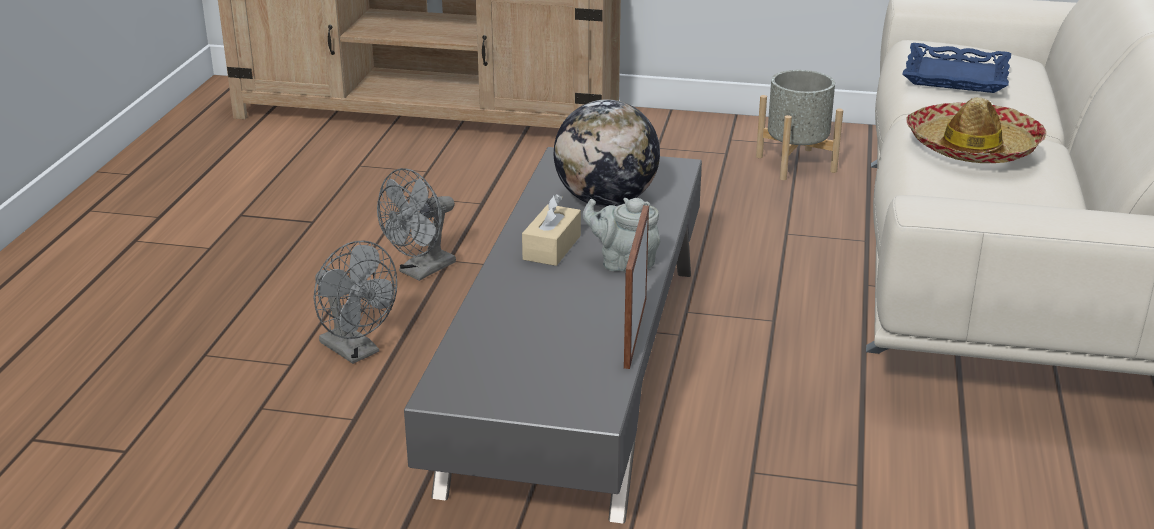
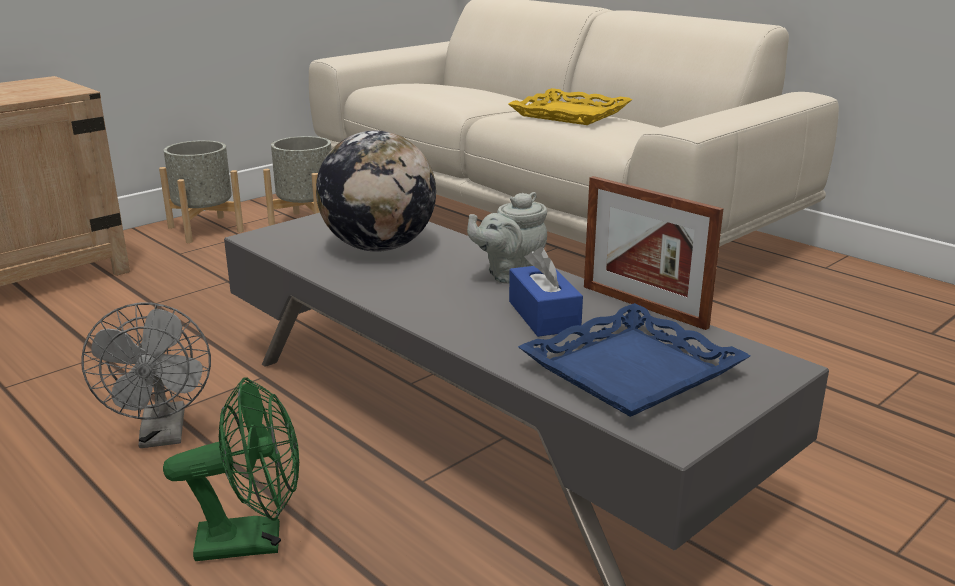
camera: 55 degrees left, 5 degrees down
grey fan [313,241,397,364] -> green fan [163,378,299,561]
beige tissue box [522,194,581,266] -> none
blue tray [902,43,1011,93] -> blue tray moved to [518,303,750,417]
hat [906,98,1046,163] -> yellow tray [508,88,632,125]
none -> grey planter [159,140,244,243]
none -> blue tissue box [509,247,583,337]

